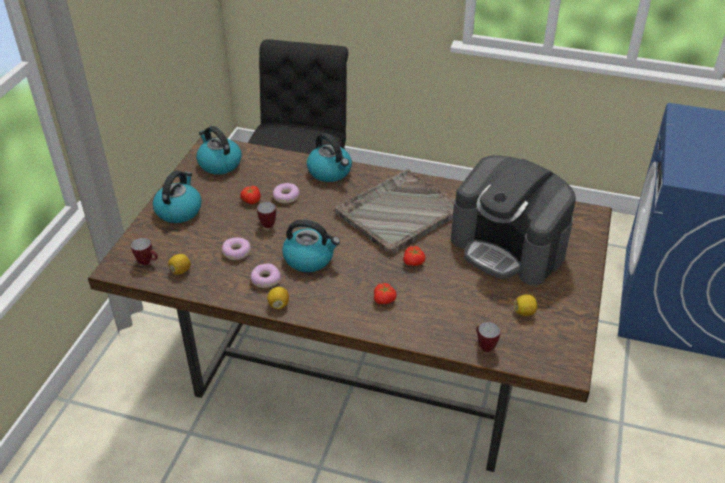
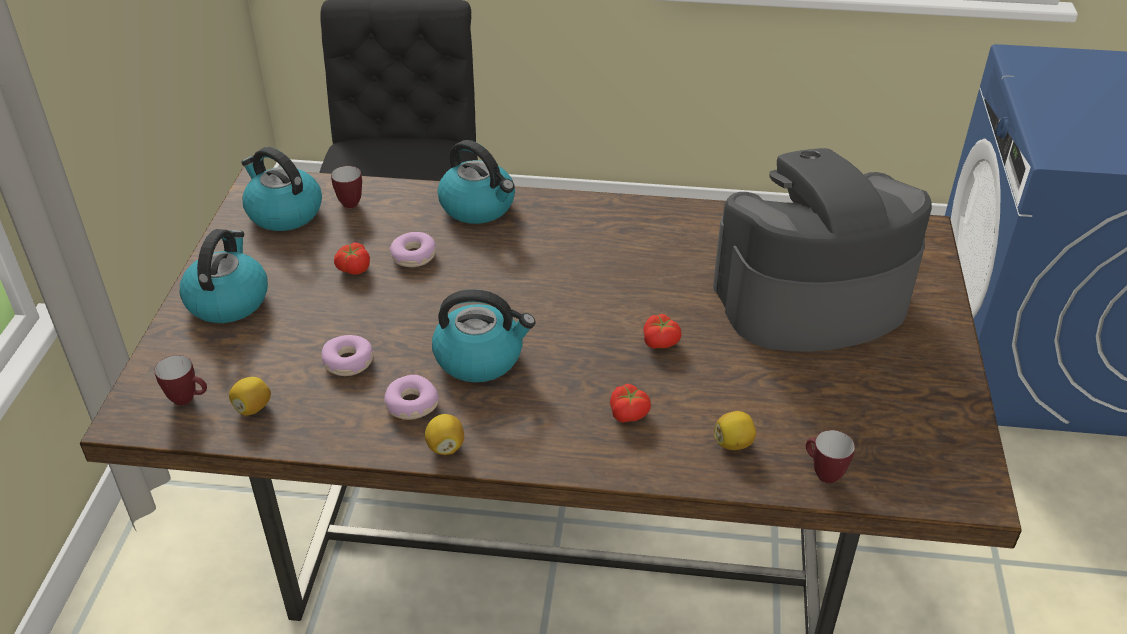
camera: 10 degrees left, 0 degrees up
mug [257,202,276,228] -> mug moved to [331,166,362,208]
grey tray [335,169,454,256] -> none
coffee machine [451,155,576,286] -> coffee machine turned 135 degrees clockwise [713,148,932,352]
lemon [514,294,537,316] -> lemon moved to [714,411,756,450]

